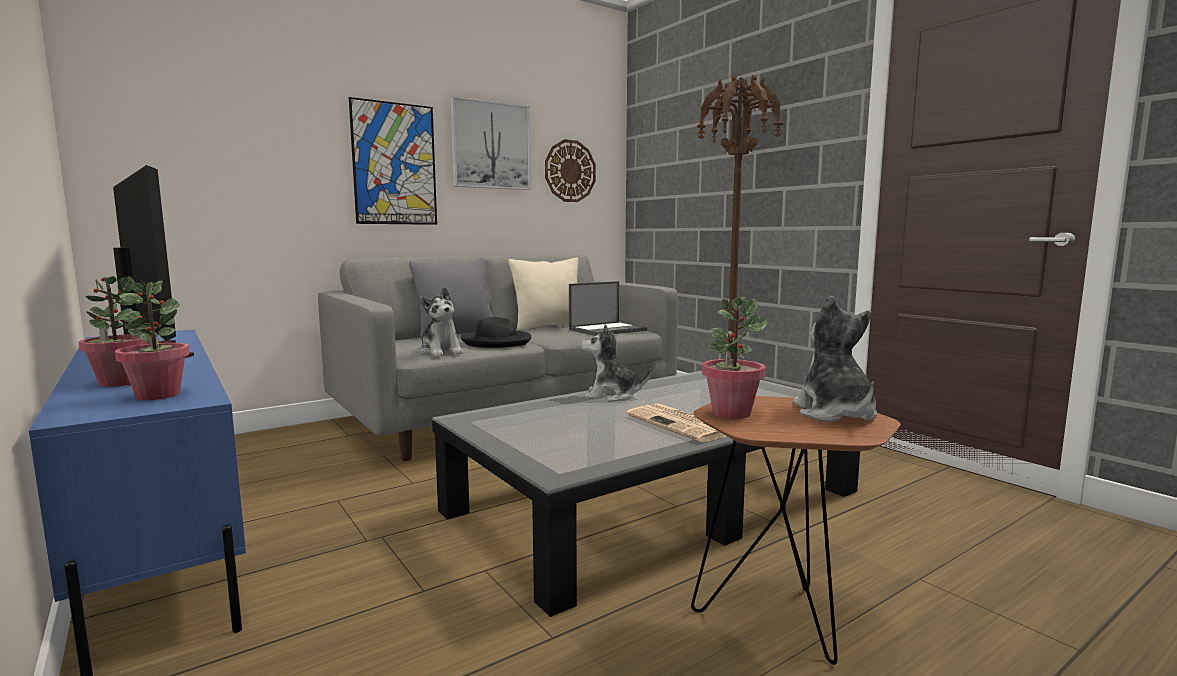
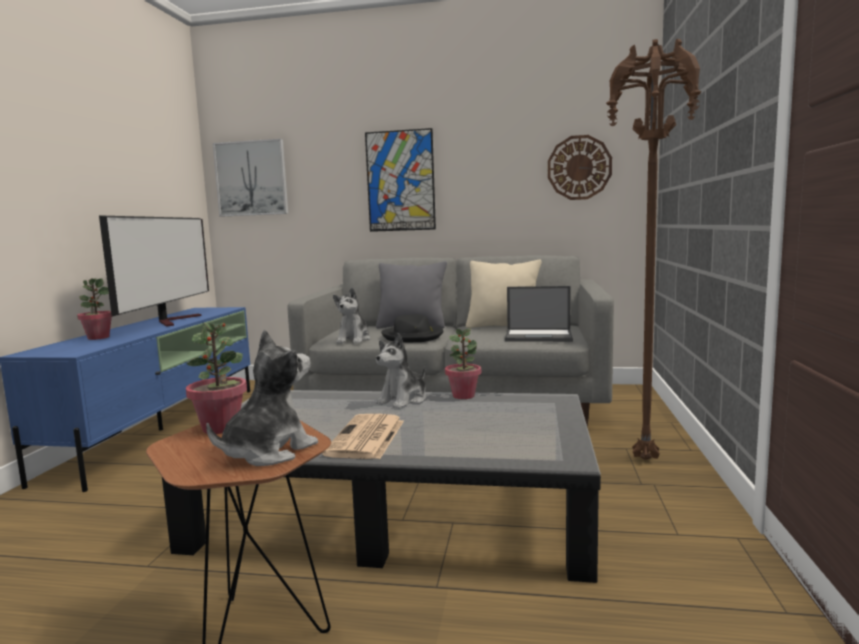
camera: 45 degrees right, 0 degrees up
potted plant [115,281,190,400] -> potted plant moved to [445,328,481,399]
picture [450,96,531,190] -> picture moved to [213,139,288,216]
plush toy [581,324,651,401] -> plush toy turned 105 degrees counterclockwise [376,333,426,409]

